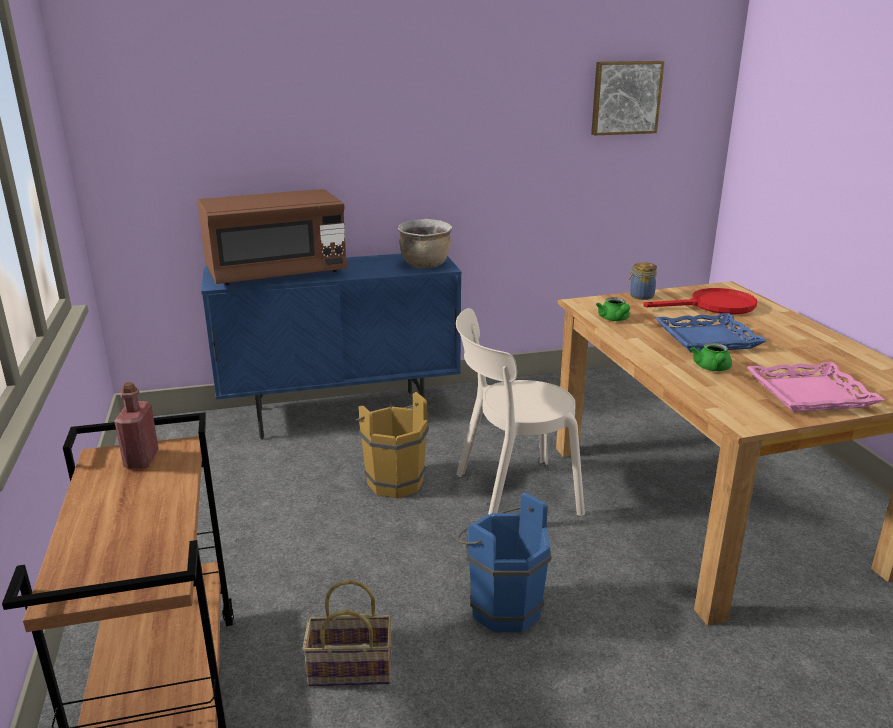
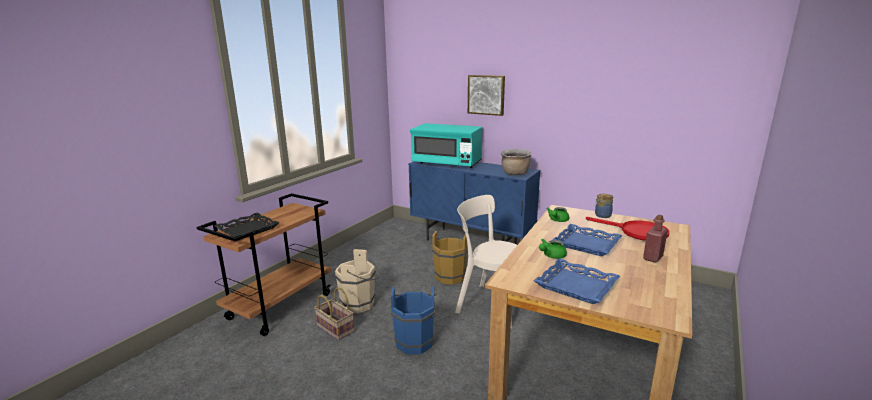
camera: 45 degrees right, 5 degrees down
red bottle [114,382,159,469] -> red bottle moved to [643,215,668,263]
brown microwave [197,189,348,285] -> turquoise microwave [410,123,482,168]
picture [591,61,665,135] -> picture moved to [468,75,505,116]
pink tray [746,362,885,412] -> blue tray [534,258,620,304]
none -> black tray [214,213,280,237]
none -> beige bucket [335,249,380,313]

